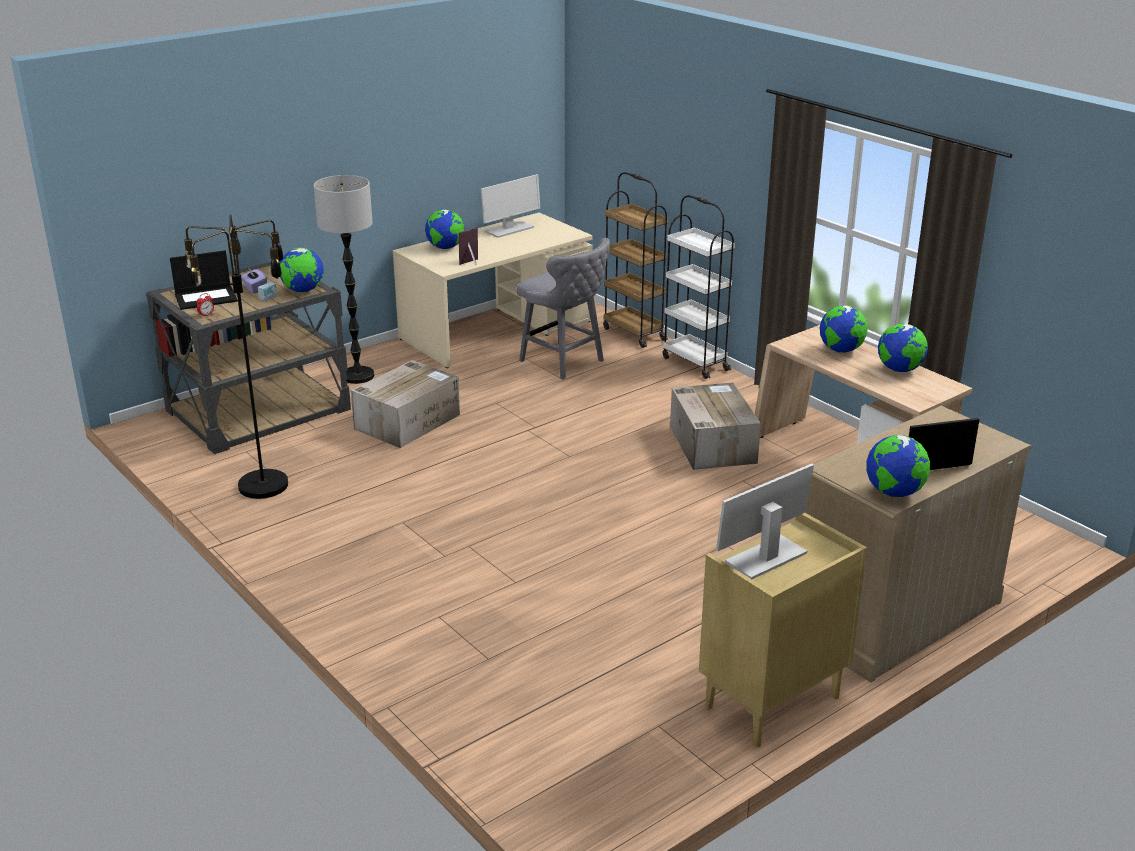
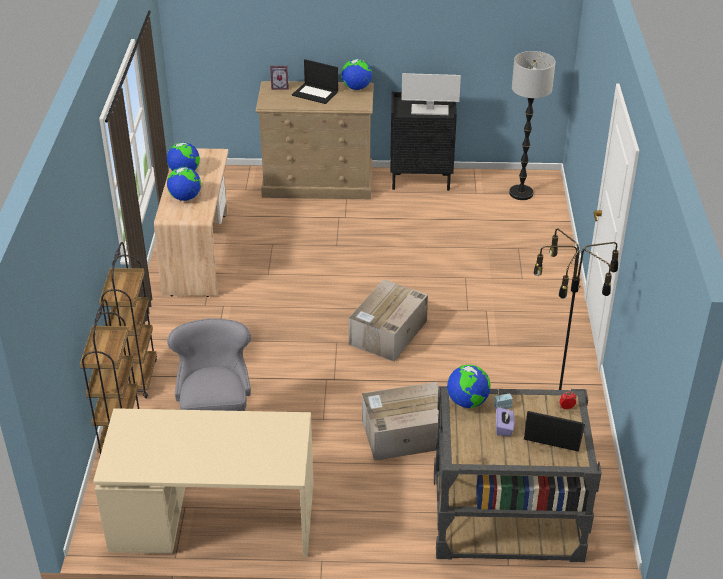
camera: 140 degrees left, 10 degrees up
floor lamp [314,175,374,384] -> floor lamp moved to [509,51,555,200]
globe [425,210,464,249] -> none
picture frame [459,228,478,265] -> picture frame moved to [270,66,289,90]
monitor [481,174,540,238] -> none
white cart [662,195,735,379] -> brown cart [99,242,157,398]
cardboard box [670,382,761,470] -> cardboard box moved to [349,279,428,362]
beige cabinet [699,513,867,747] -> black cabinet [390,91,457,191]

